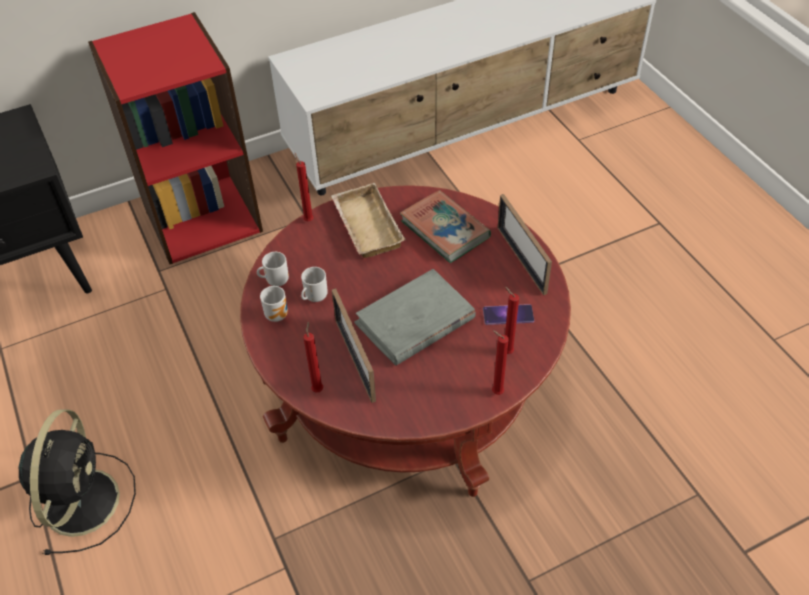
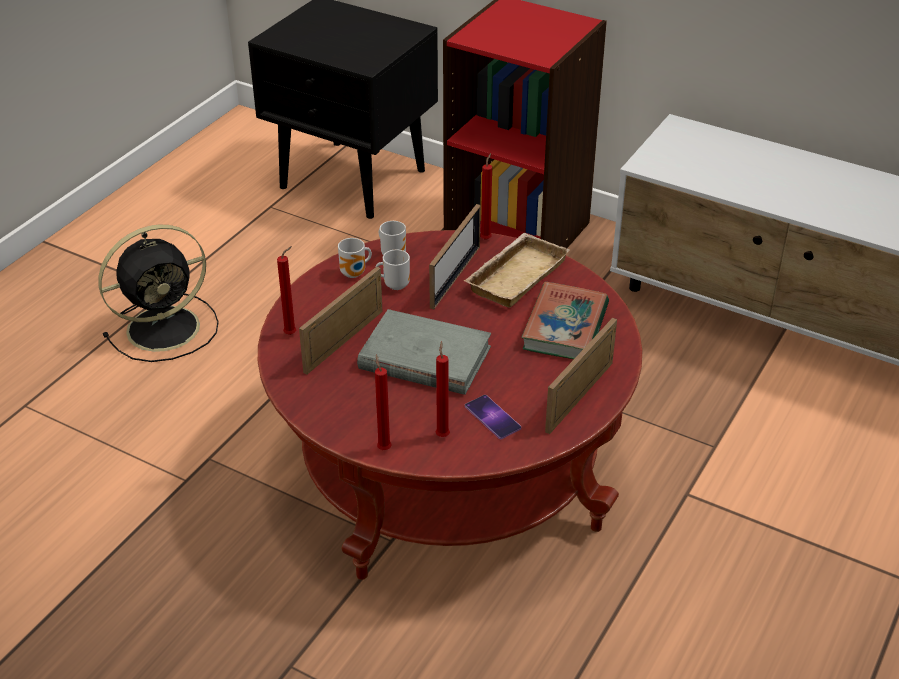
camera: 55 degrees right, 10 degrees down
none -> picture frame [429,204,481,309]

